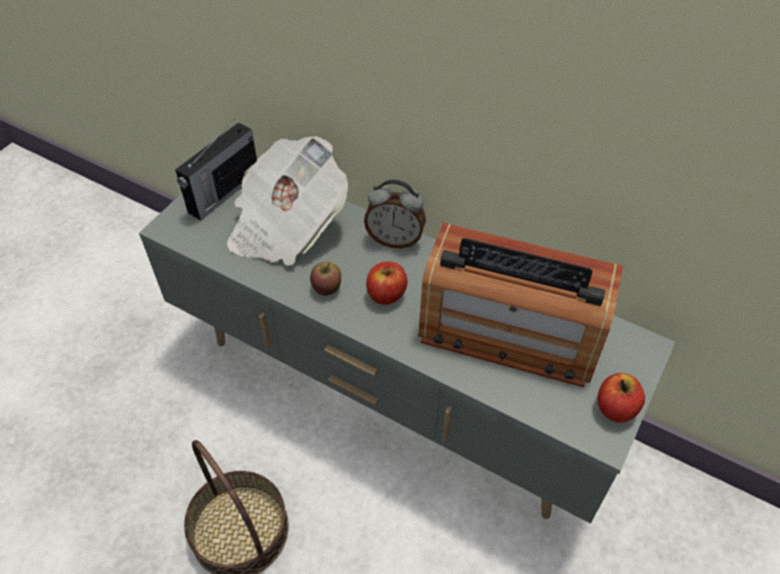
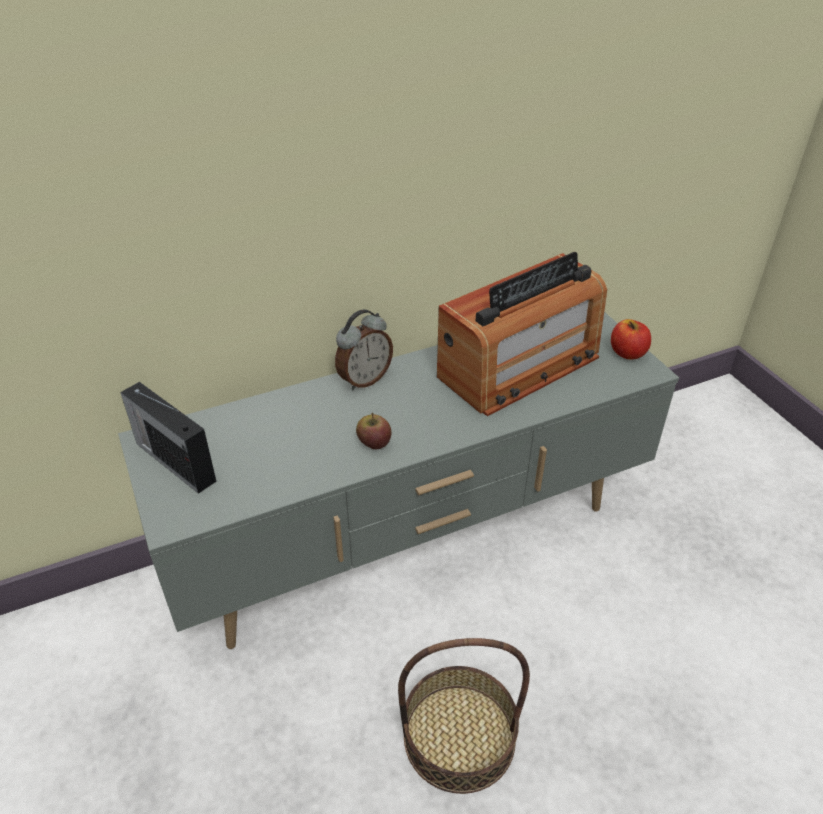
camera: 55 degrees left, 10 degrees down
radio [175,118,257,221] -> radio turned 150 degrees clockwise [120,382,216,494]
newspaper [227,136,348,266] -> none
apple [366,261,407,305] -> none

